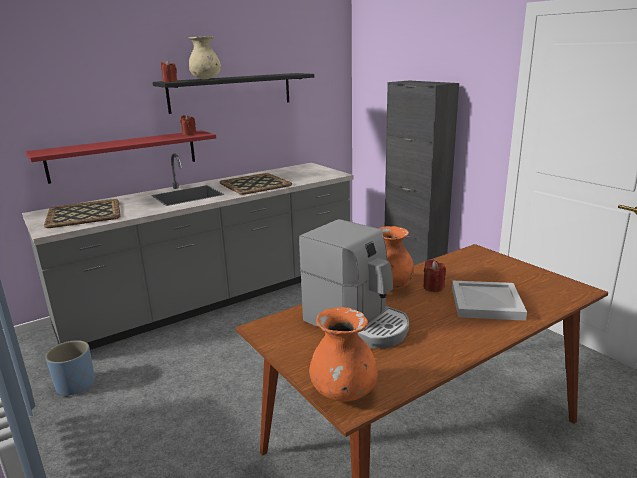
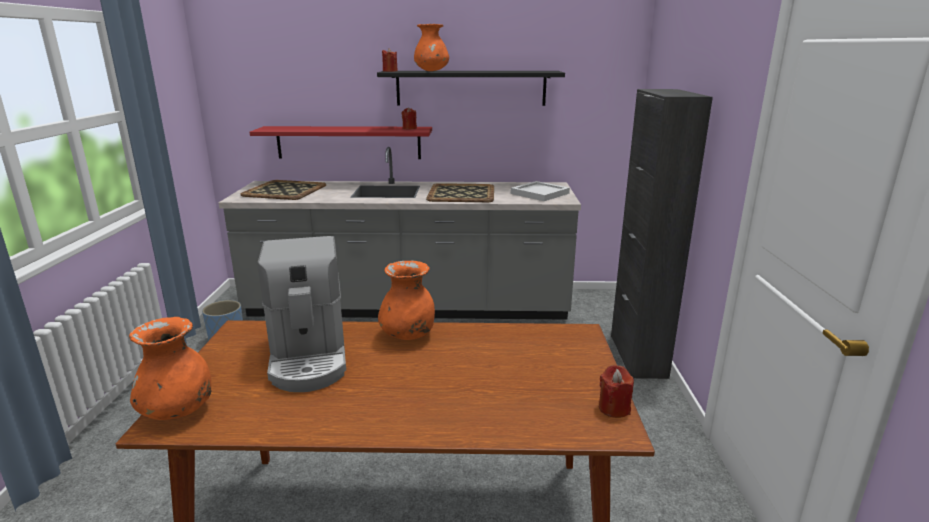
camera: 35 degrees right, 0 degrees up
beige vase [189,36,221,80] -> orange vase [414,24,449,71]
red candle [423,259,446,292] -> red candle moved to [599,365,634,418]
white tray [452,281,527,321] -> white tray moved to [511,181,570,201]

